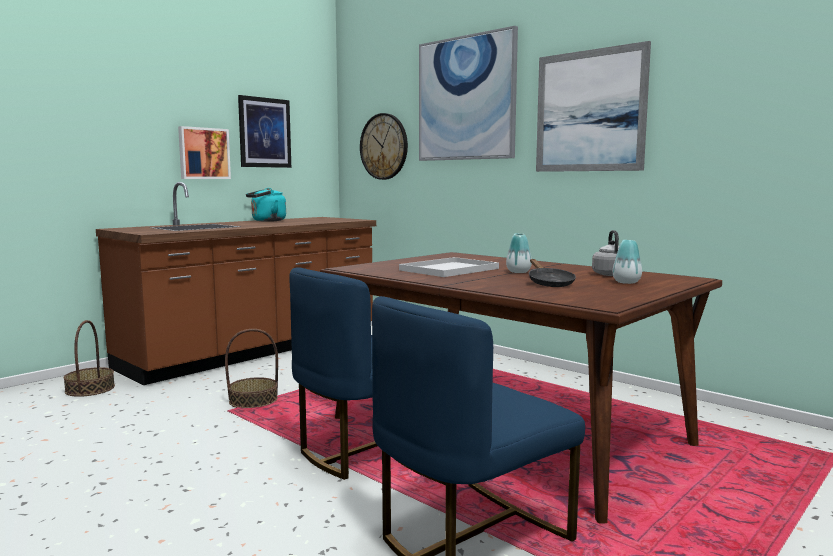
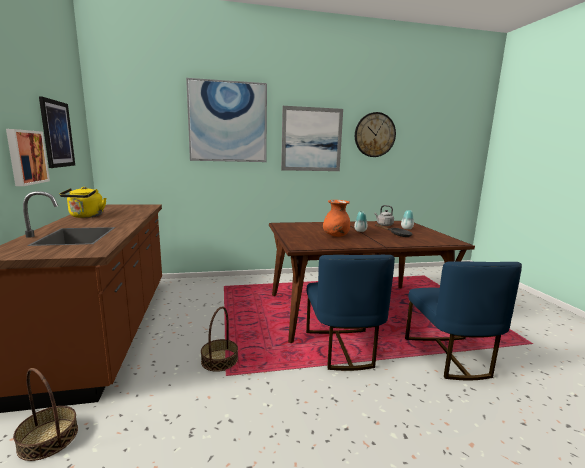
camera: 55 degrees left, 5 degrees up
turquoise kettle [246,188,286,222] -> yellow kettle [59,187,106,218]
wall clock [360,113,408,180] -> wall clock moved to [355,112,396,157]
white tray [399,257,499,277] -> orange vase [323,200,350,237]

